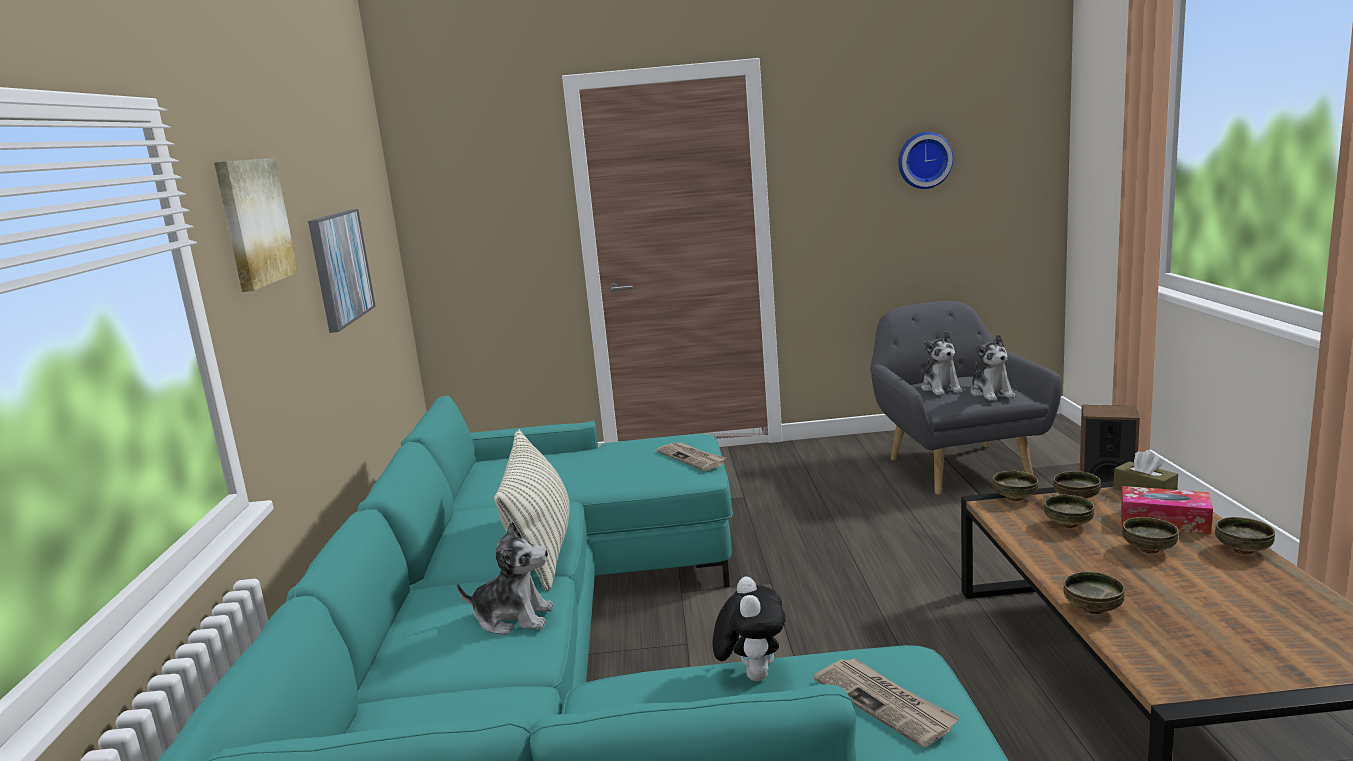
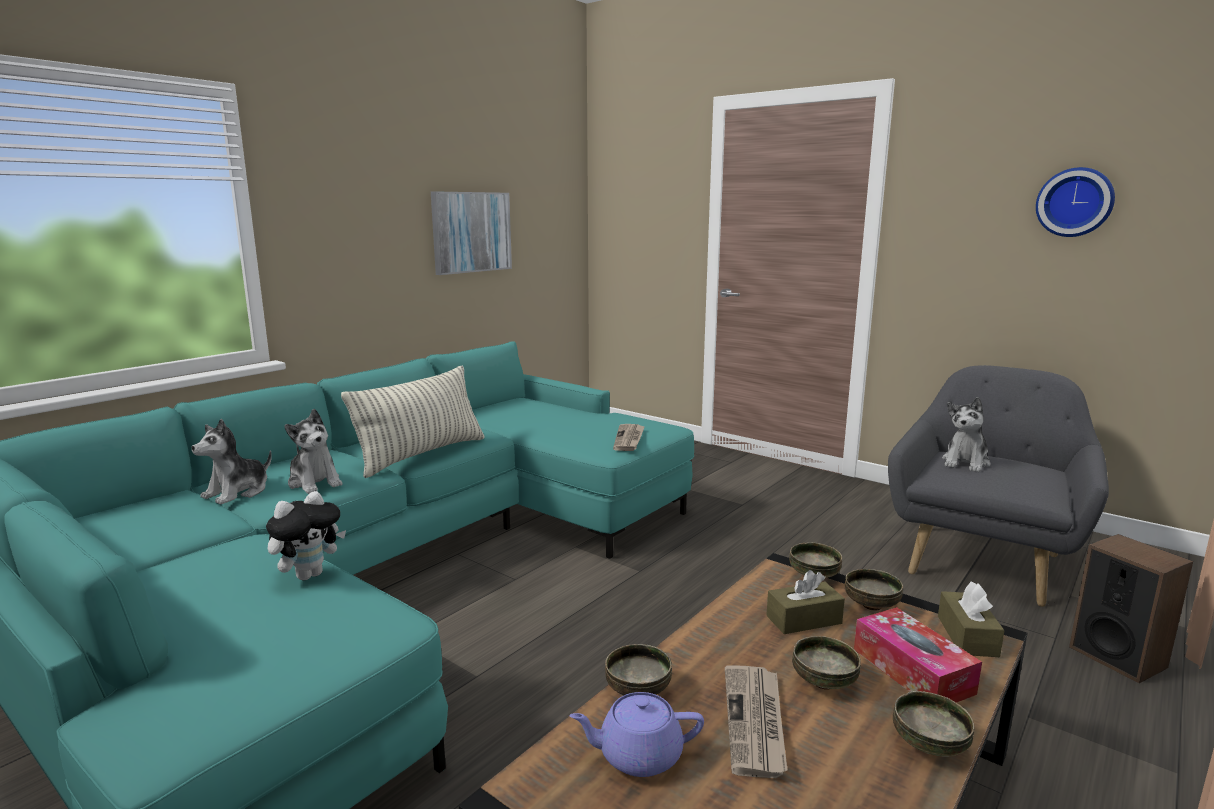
camera: 40 degrees right, 0 degrees up
picture [214,158,298,292] -> none
newspaper [814,658,960,748] -> newspaper moved to [725,666,787,778]
plush toy [970,334,1015,401] -> plush toy moved to [192,419,272,505]
bowl [1044,494,1094,528] -> brown tissue box [766,570,845,634]
none -> purple teapot [569,692,704,777]

